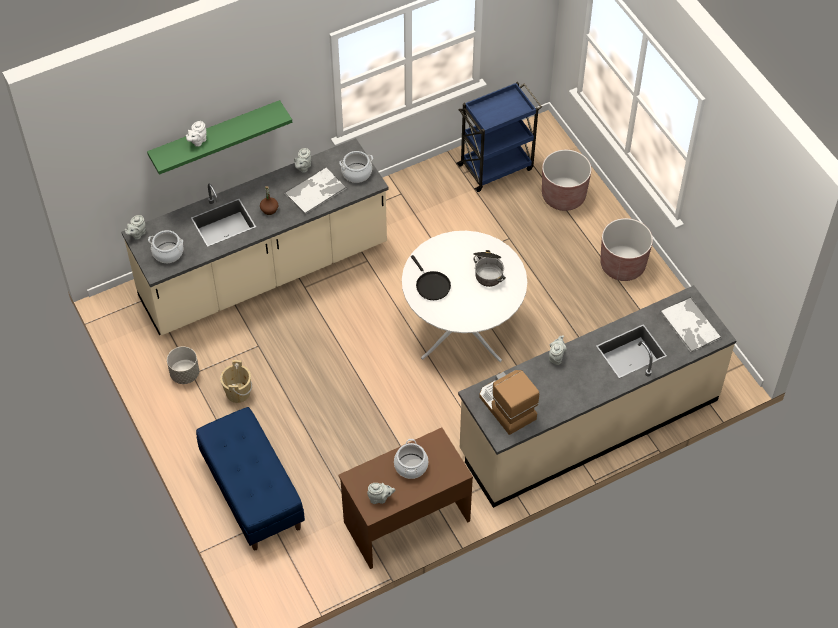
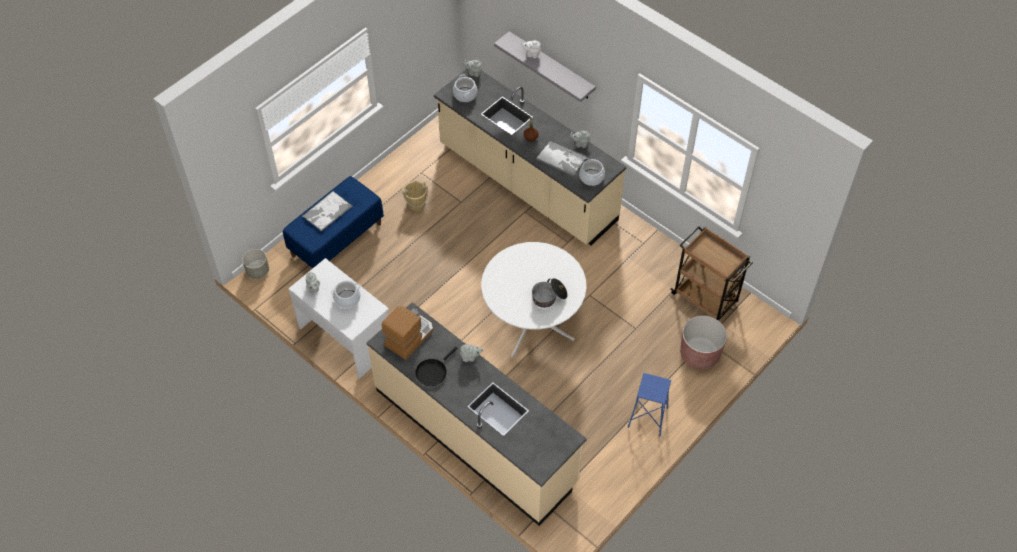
camera: 70 degrees right, 0 degrees up
green shelf [147,100,292,175] -> grey shelf [494,31,596,102]
grey planter [167,347,199,384] -> grey planter moved to [242,249,269,279]
brown desk [338,427,473,569] -> white desk [288,258,389,379]
black frying pan [411,255,451,300] -> black frying pan moved to [415,346,457,386]
blue cart [456,82,542,192] -> brown cart [671,226,753,321]
brown planter [600,218,653,281] -> blue stool [628,373,671,436]
tray [660,297,722,352] -> tray moved to [302,191,352,232]

